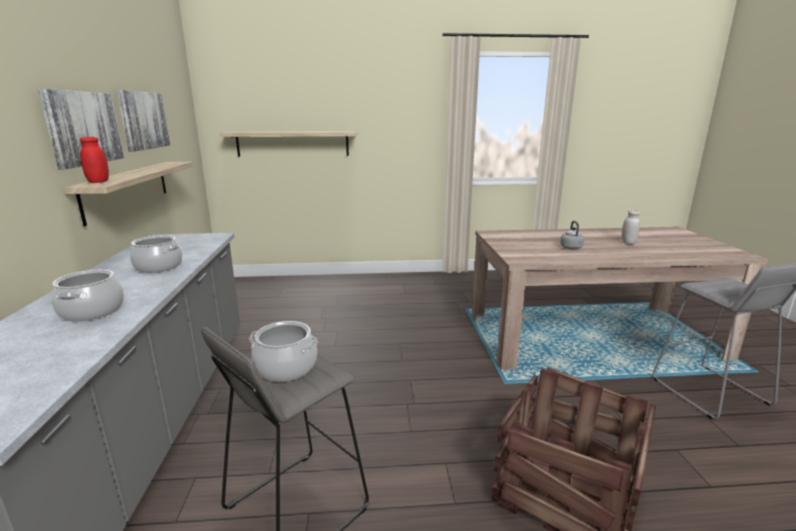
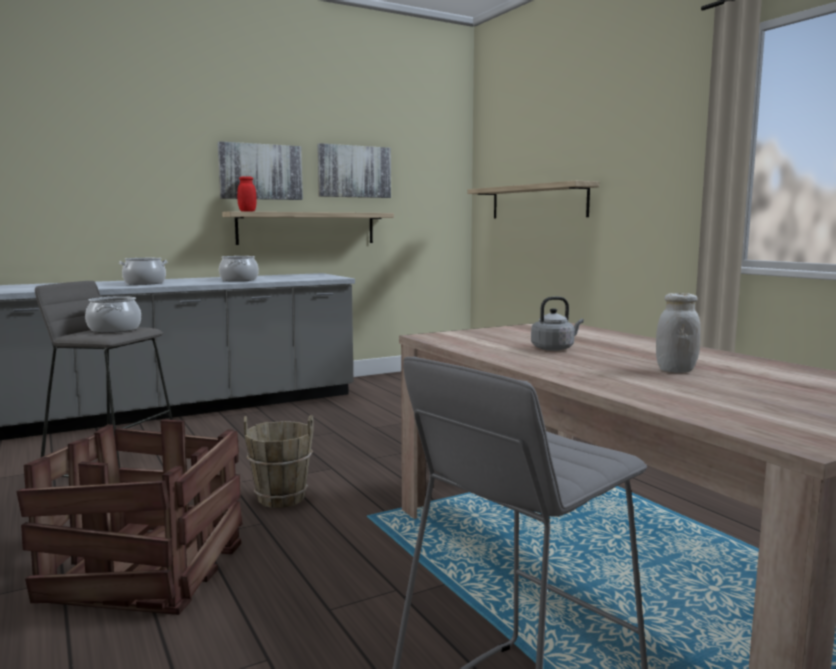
camera: 65 degrees right, 10 degrees down
none -> brown bucket [244,415,314,508]

